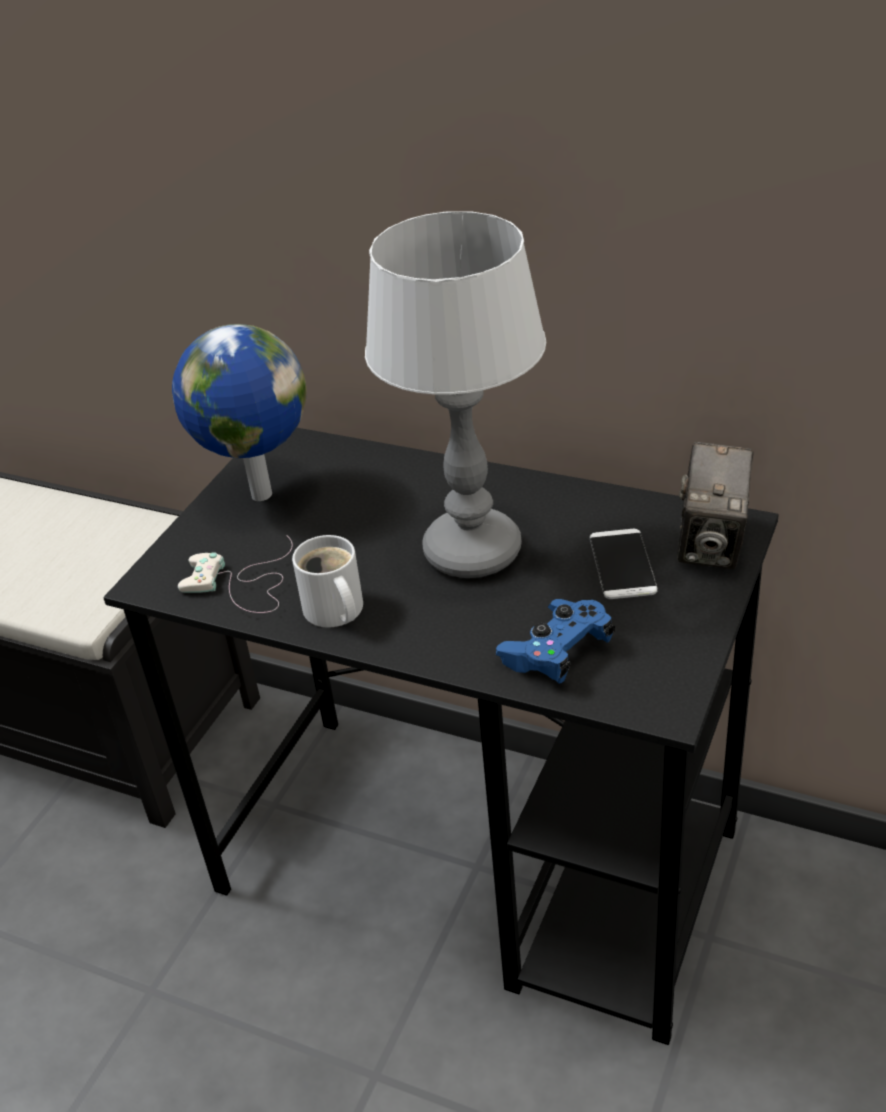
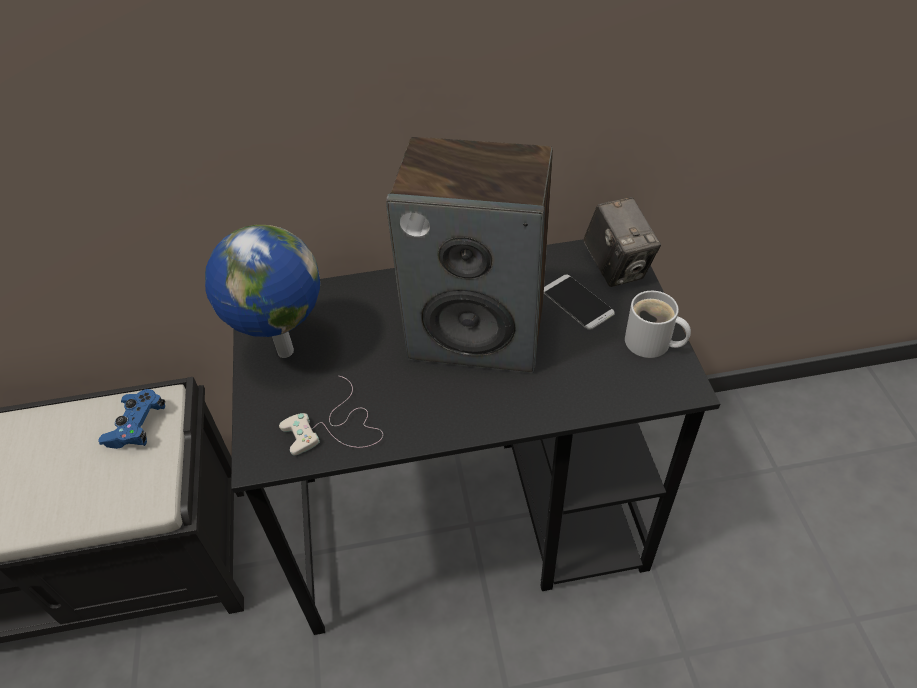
camera: 35 degrees left, 10 degrees up
white mug [292,535,363,627] -> white mug moved to [625,291,691,358]
table lamp [365,211,546,578] -> speaker [386,137,553,373]
blue game controller [496,599,615,684] -> blue game controller moved to [98,389,165,449]

